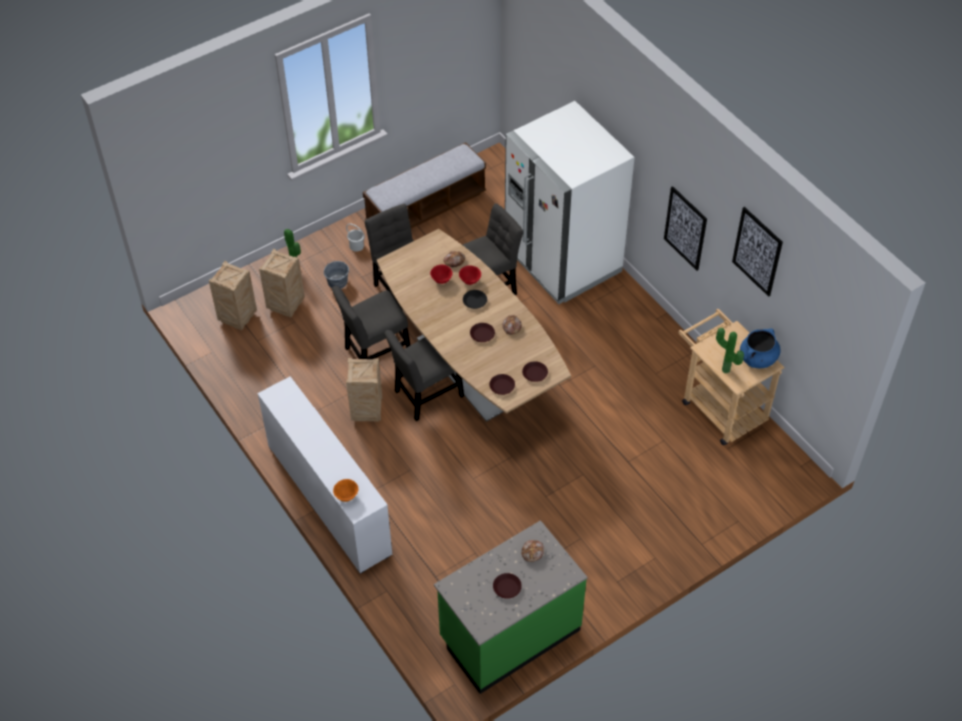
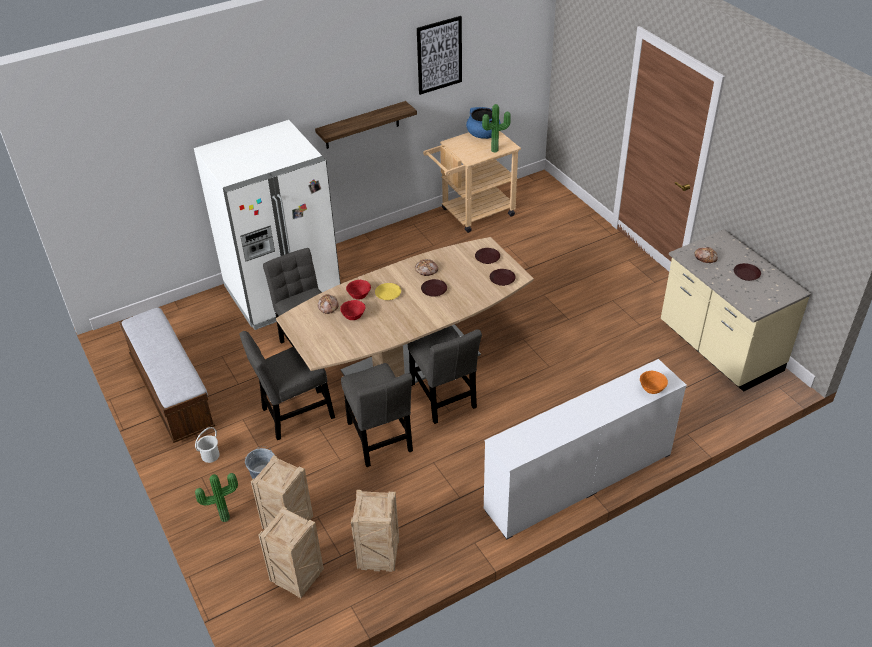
camera: 85 degrees left, 10 degrees down
crate [346,358,382,421] -> crate moved to [351,490,399,572]
green counter [434,520,587,694] -> beige counter [661,230,811,392]
black plate [463,290,487,309] -> yellow plate [375,283,401,300]
picture [664,186,707,271] -> shelf [315,101,417,149]

